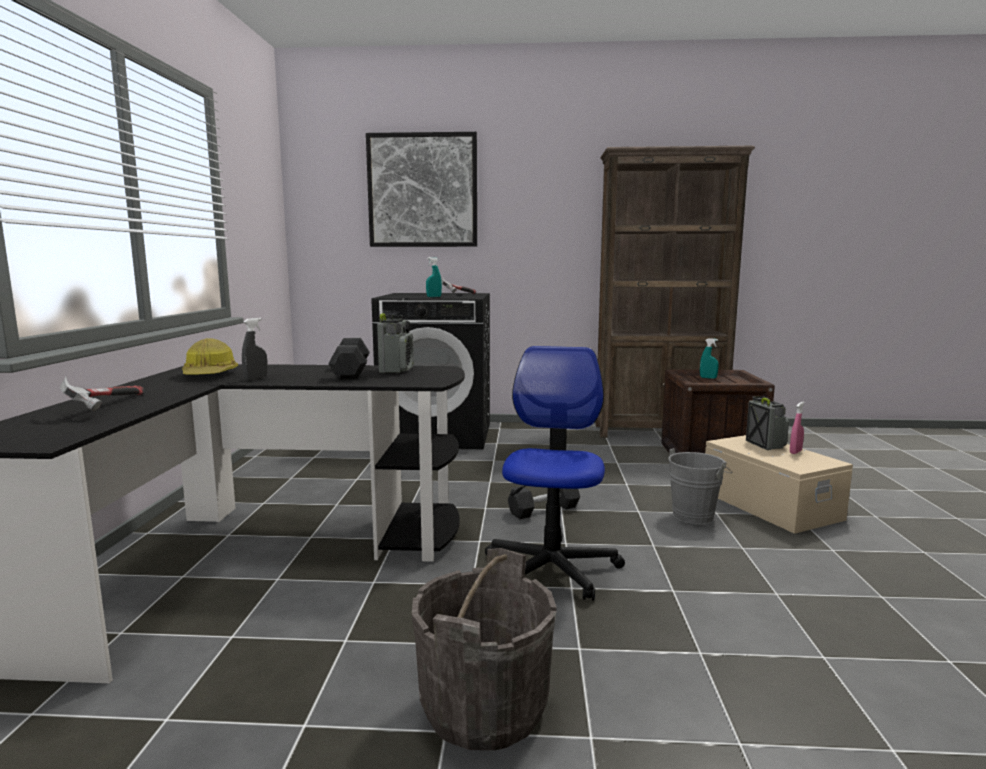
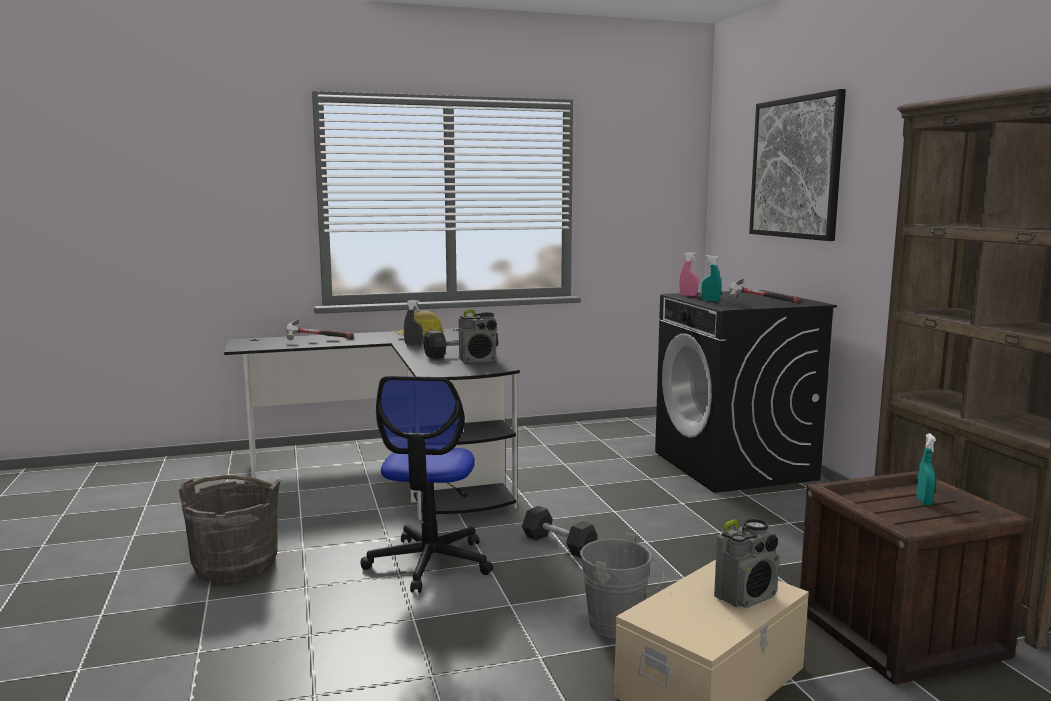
camera: 70 degrees right, 0 degrees up
office chair [485,346,625,601] -> office chair turned 105 degrees clockwise [361,376,493,593]
pink spray bottle [790,402,805,454] -> pink spray bottle moved to [679,252,698,296]

